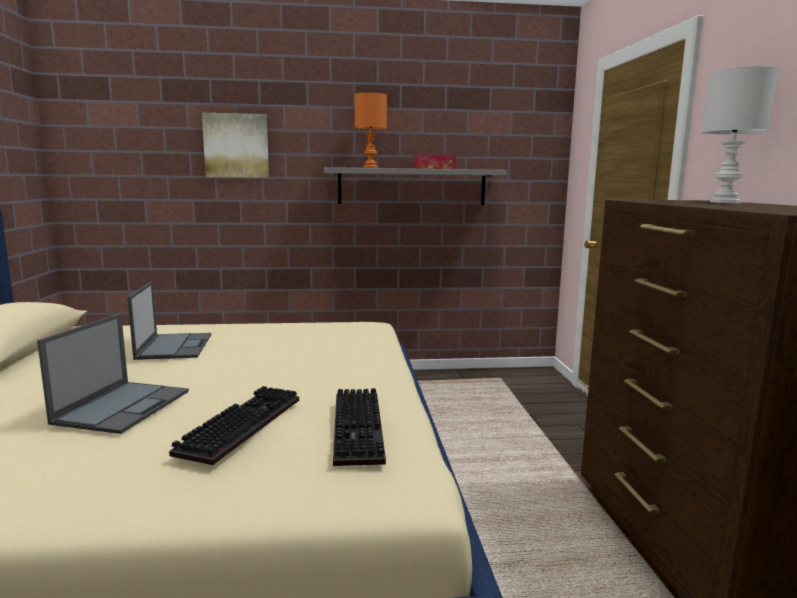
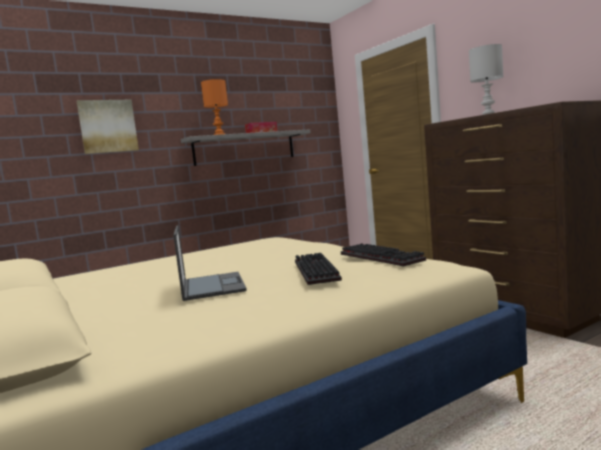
camera: 25 degrees left, 5 degrees down
laptop [128,281,211,360] -> none

